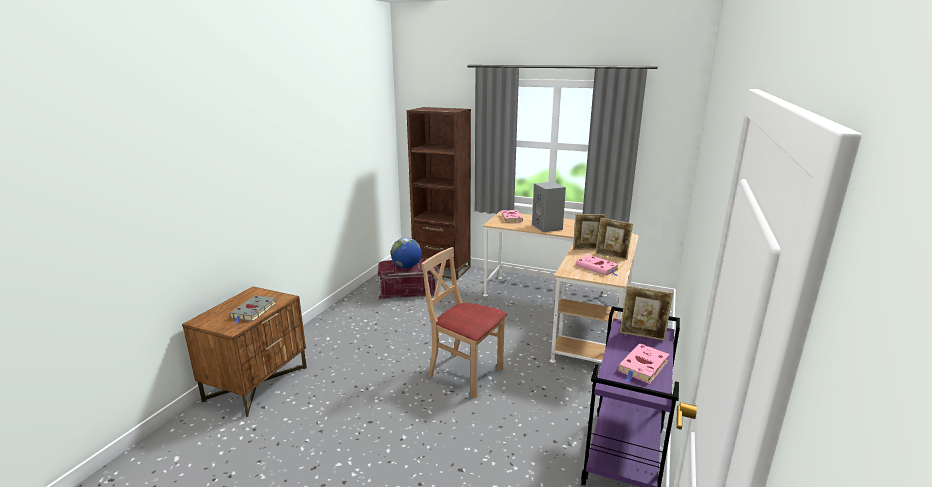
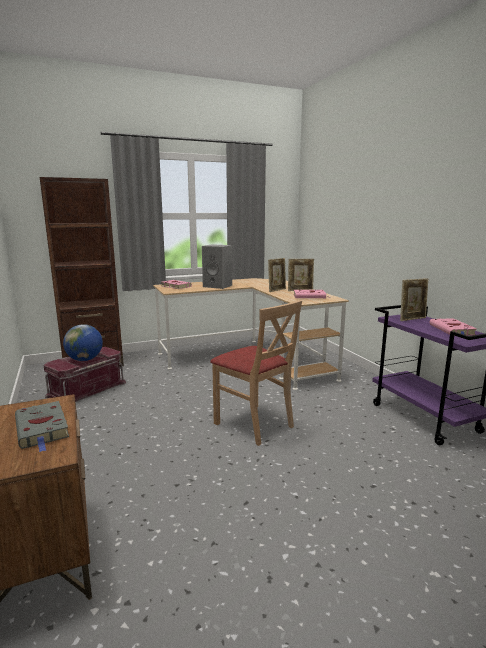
camera: 45 degrees left, 5 degrees down
beige chair [421,247,507,398] -> beige chair turned 120 degrees counterclockwise [210,300,302,446]

